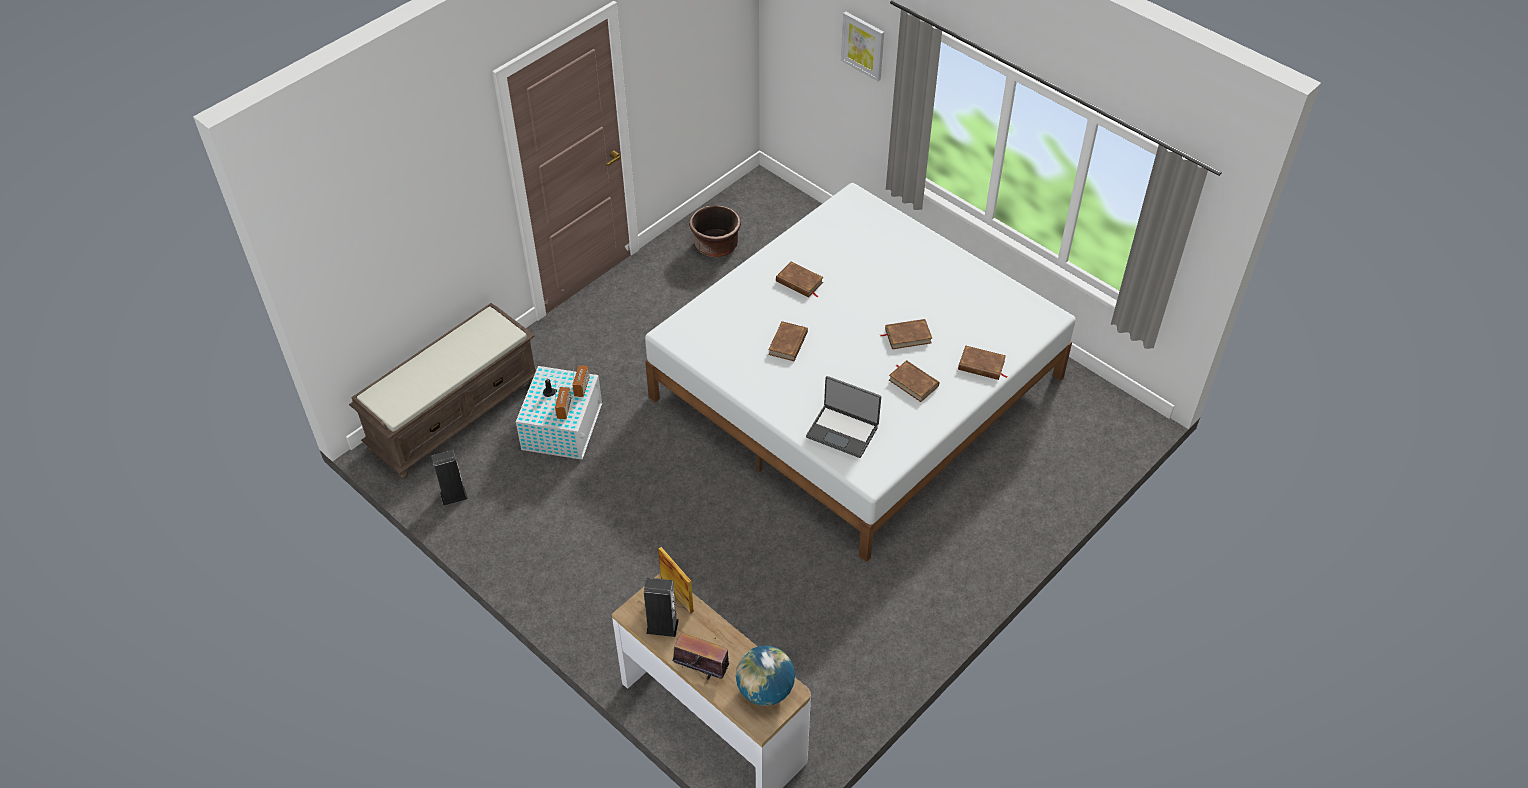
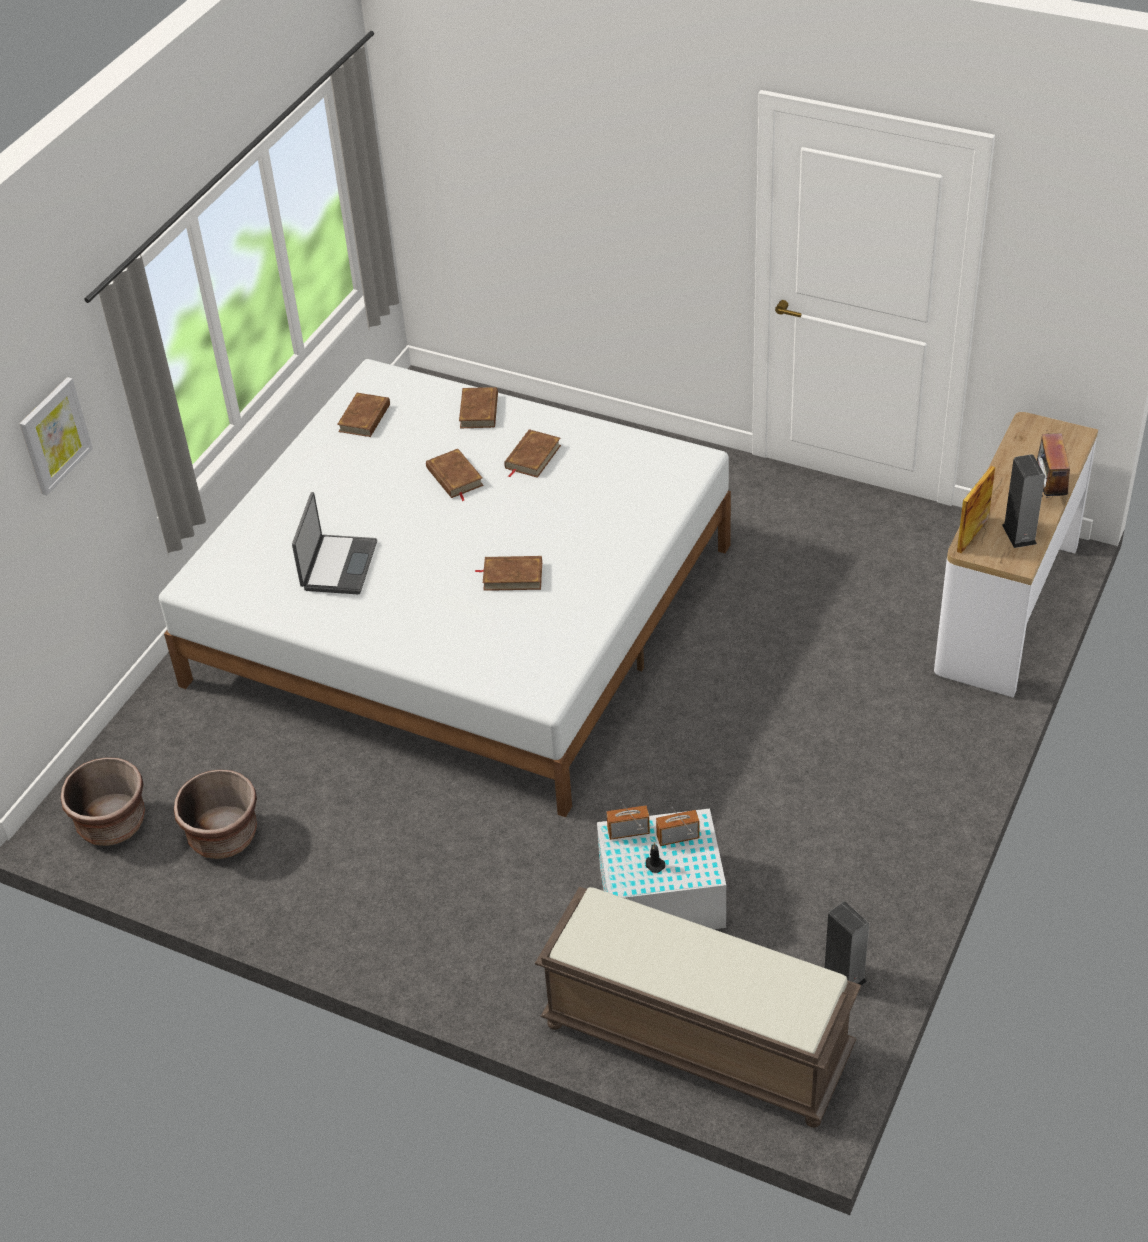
camera: 105 degrees left, 5 degrees down
globe [736,645,795,706] -> none
brown book [776,261,824,298] -> brown book moved to [337,393,390,437]
laptop [806,376,881,458] -> laptop moved to [292,492,377,594]
none -> brown planter [61,757,145,846]

